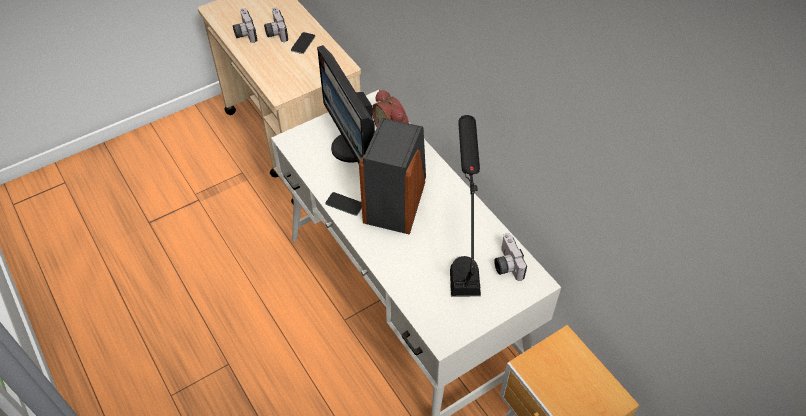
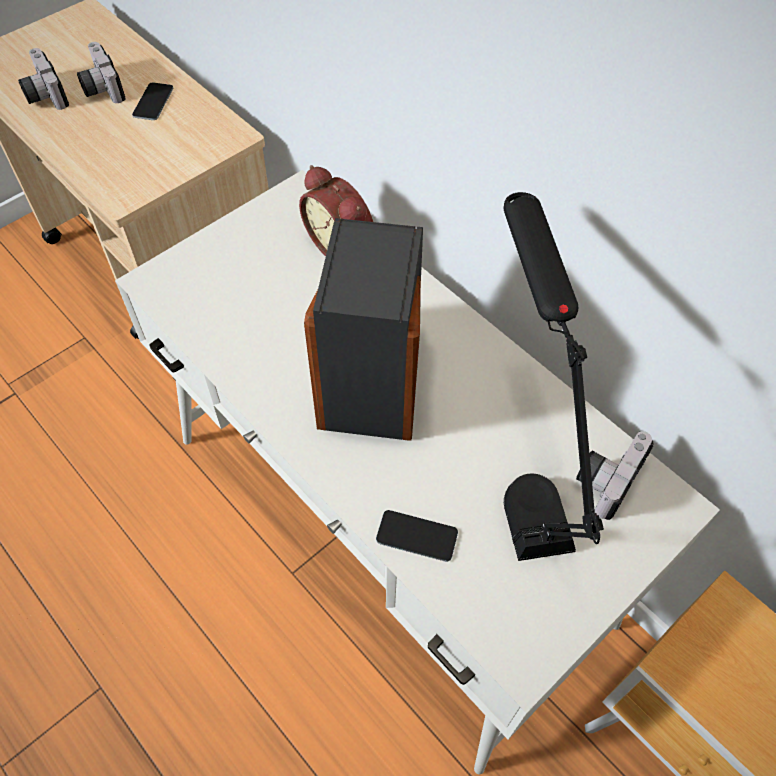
camera: 10 degrees left, 5 degrees up
monitor [317,45,375,164] -> none
phone [326,192,362,216] -> phone moved to [376,510,458,562]
camera [494,233,527,281] -> camera turned 60 degrees clockwise [576,431,654,520]

